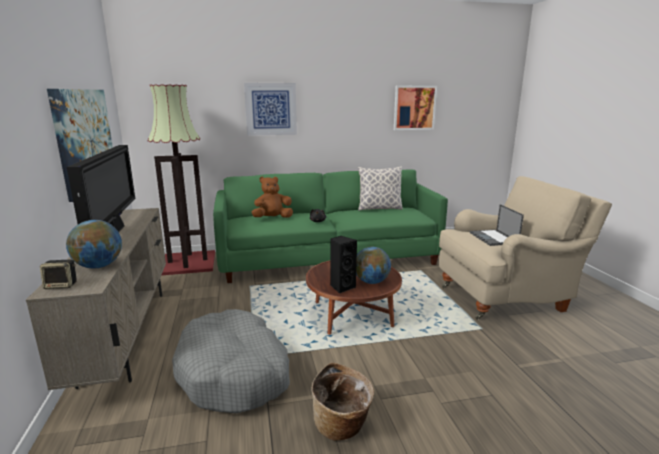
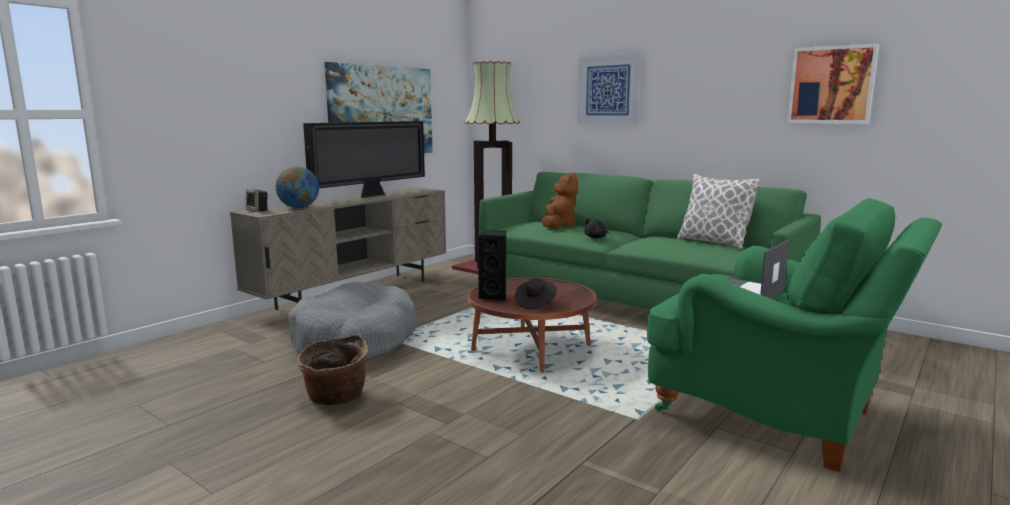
camera: 50 degrees right, 5 degrees down
brown plush toy [252,177,293,218] -> brown plush toy turned 75 degrees clockwise [542,173,578,229]
globe [356,247,391,284] -> black hat [515,278,557,309]
beige armchair [439,176,612,320] -> green armchair [647,198,942,472]

